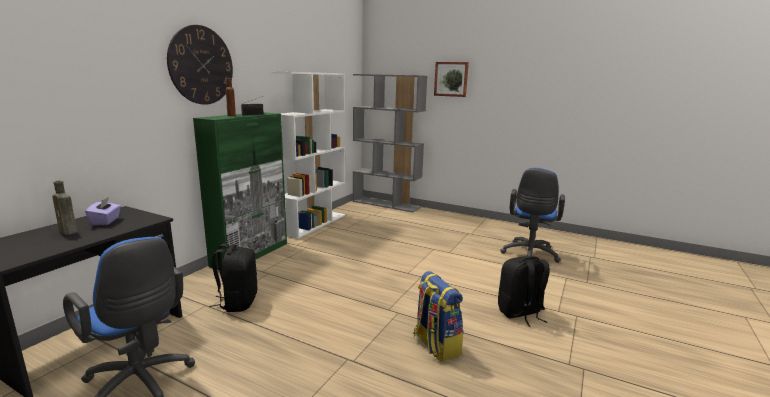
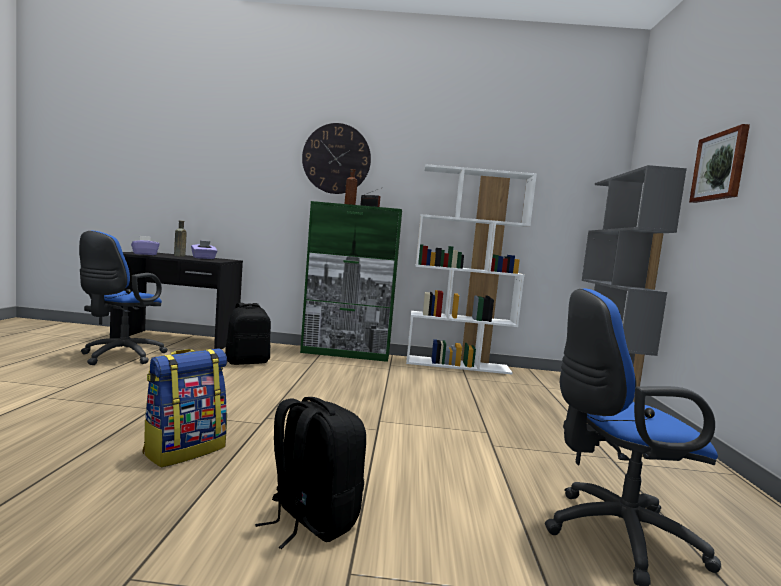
camera: 65 degrees right, 10 degrees down
none -> purple tissue box [131,236,160,255]

